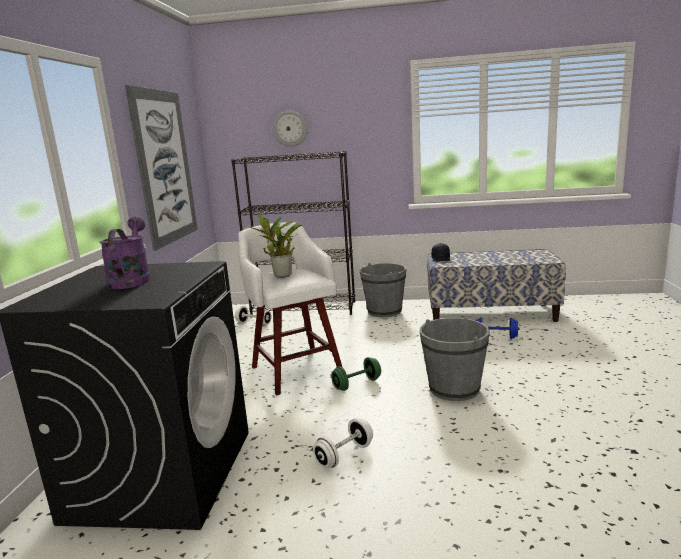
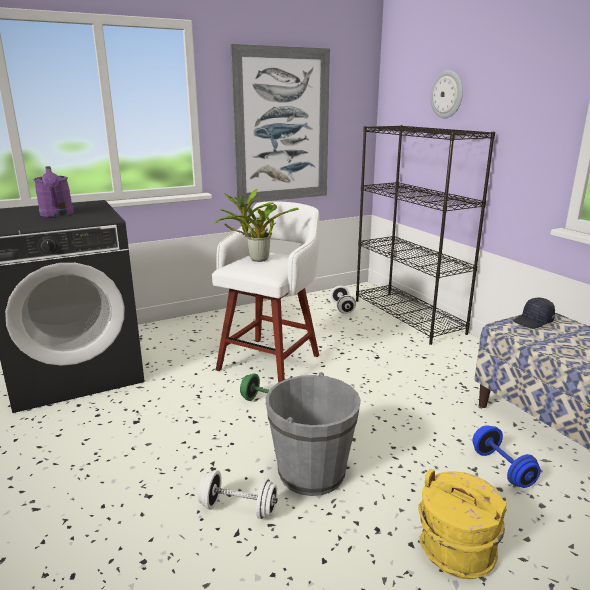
camera: 55 degrees right, 5 degrees up
purple watering can [100,217,151,289] -> purple watering can turned 105 degrees clockwise [33,166,74,217]
white dumbbell [313,418,373,468] -> white dumbbell moved to [198,470,278,519]
grey bucket [360,263,406,317] -> none
none -> yellow bucket [418,469,507,579]

